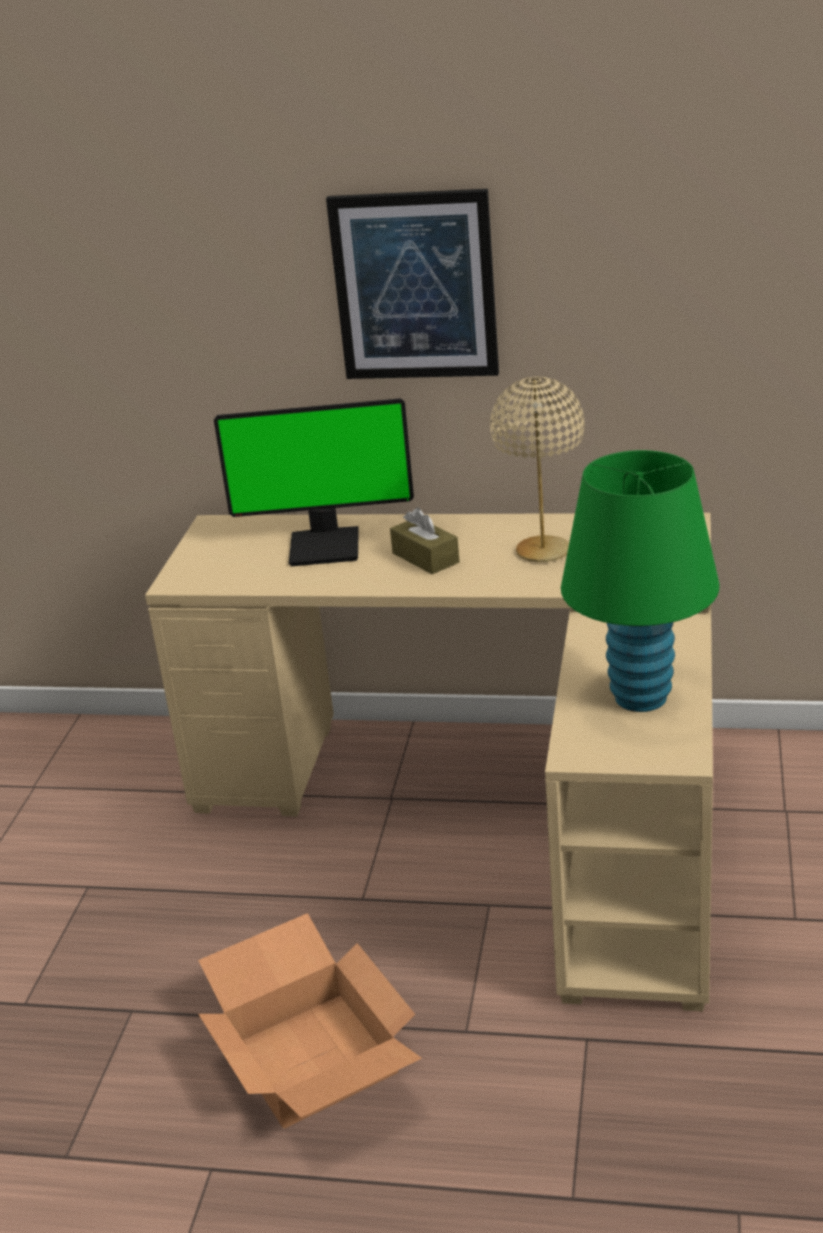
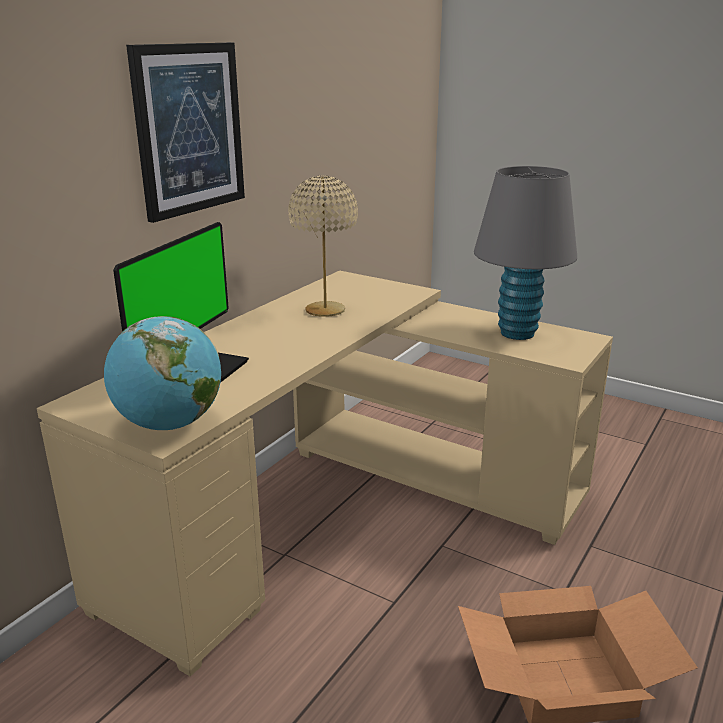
camera: 70 degrees left, 5 degrees down
brown tissue box [390,507,460,574] -> none
green table lamp [561,450,719,712] -> grey table lamp [474,166,577,340]
none -> globe [104,316,221,430]

